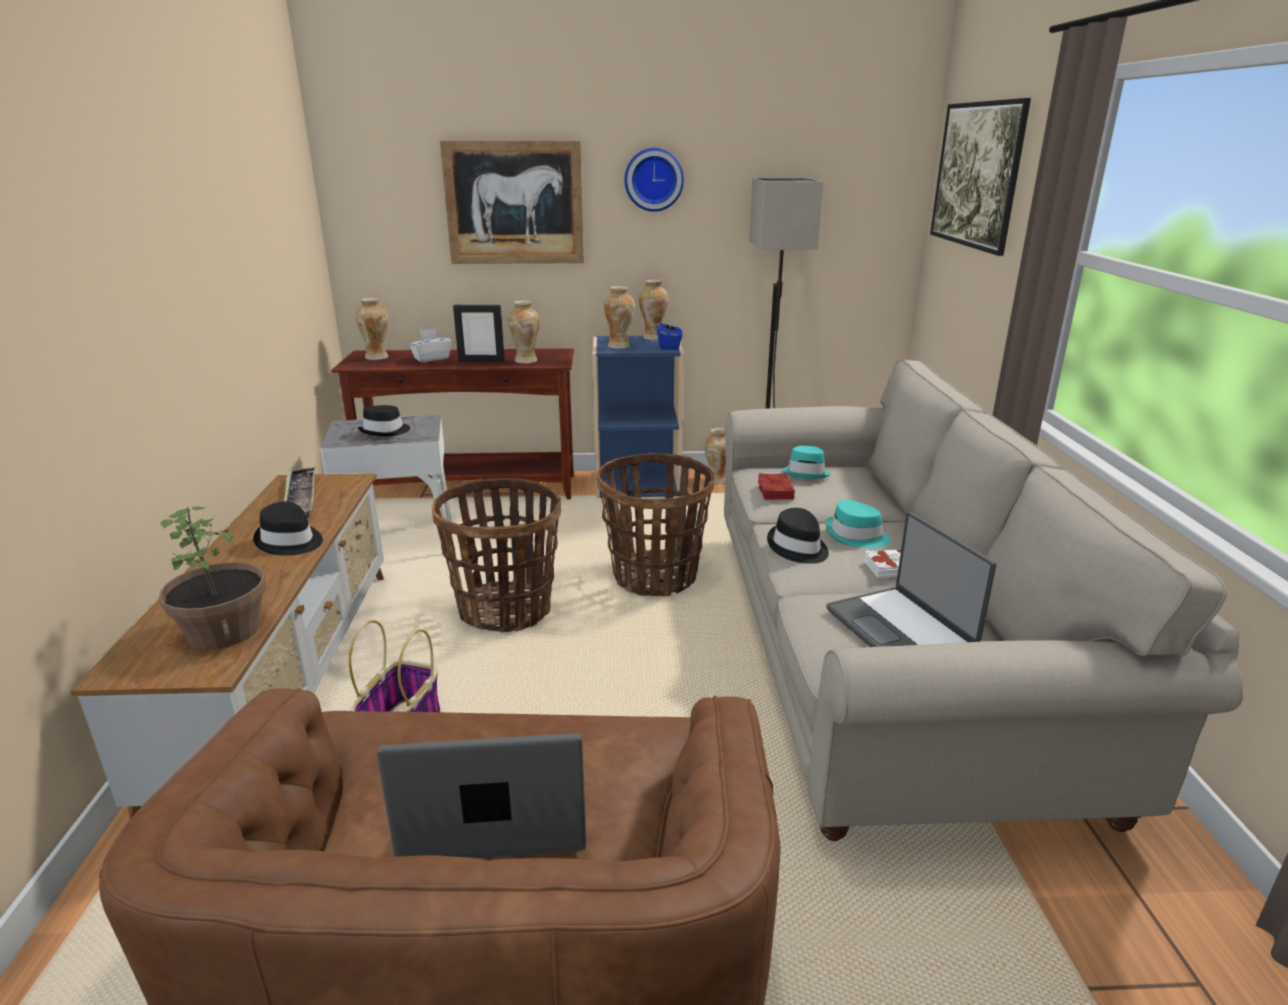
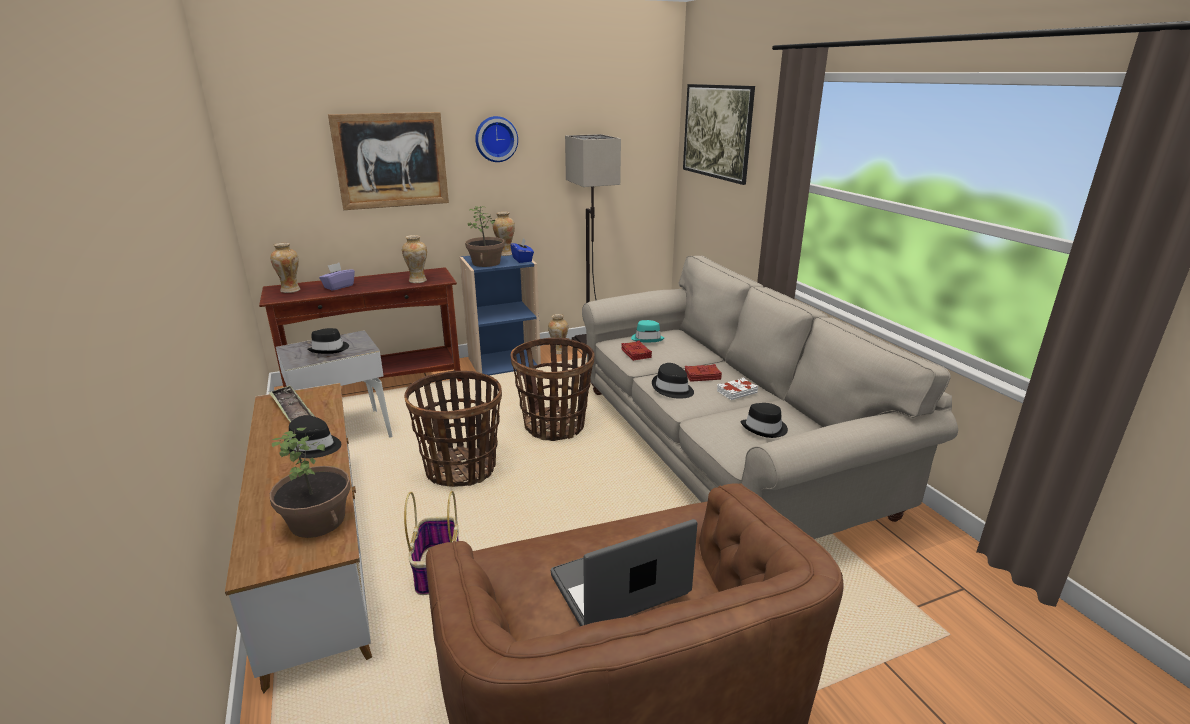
camera: 20 degrees left, 0 degrees up
white tissue box [409,329,451,362] -> purple tissue box [319,263,355,291]
picture frame [453,305,505,362] -> none
vase [604,286,635,349] -> potted plant [465,206,505,267]
turquoise hat [825,499,891,548] -> red book [685,364,722,382]
laptop [826,512,996,647] -> black hat [741,403,788,438]

